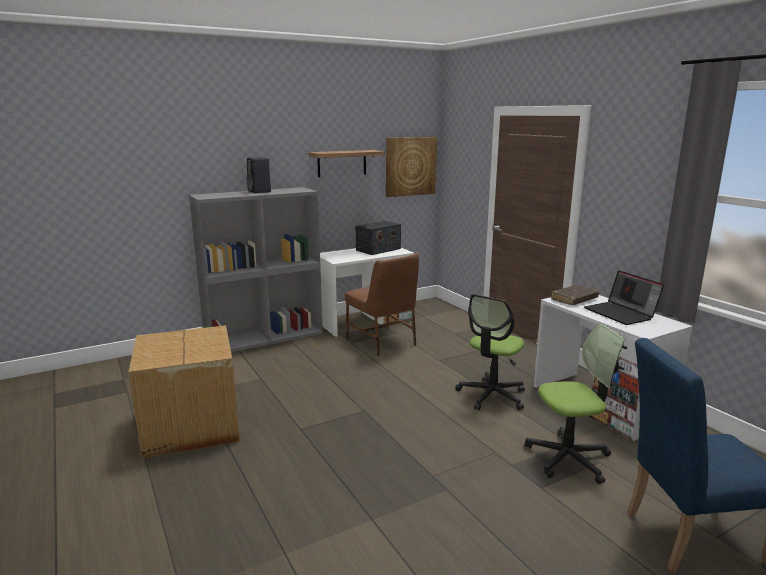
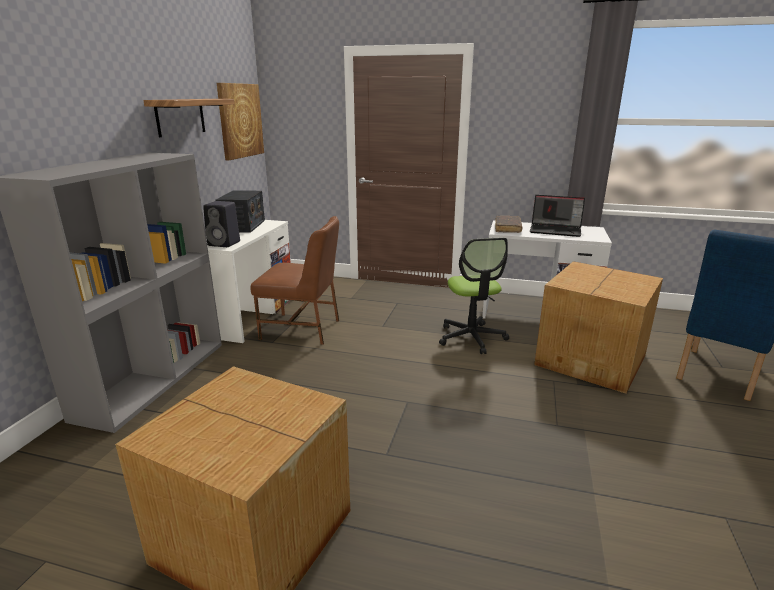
camera: 45 degrees left, 5 degrees up
black speaker [247,157,271,193] -> black speaker moved to [203,201,240,247]
office chair [524,324,624,484] -> cardboard box [534,261,663,394]

